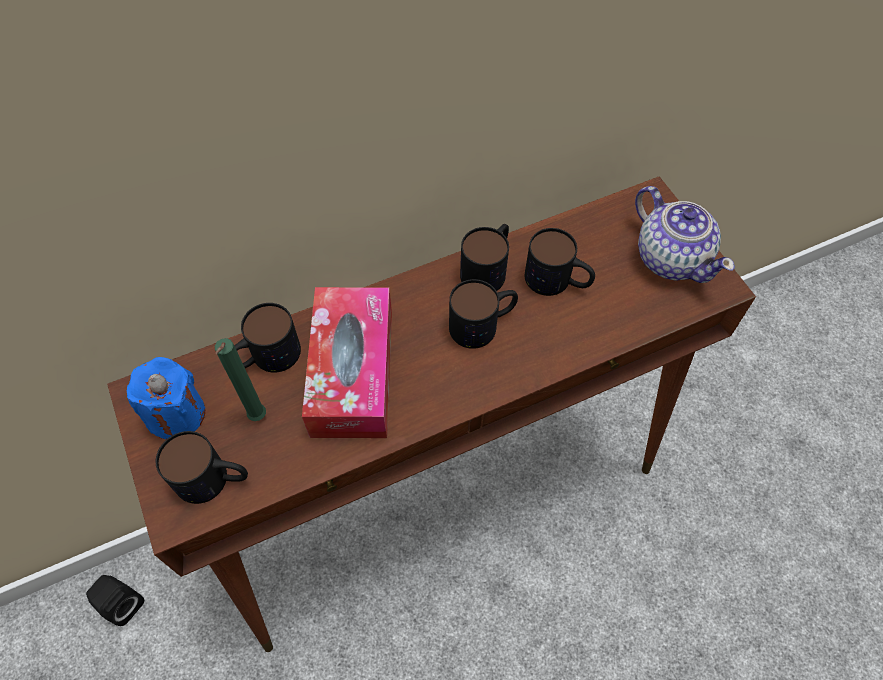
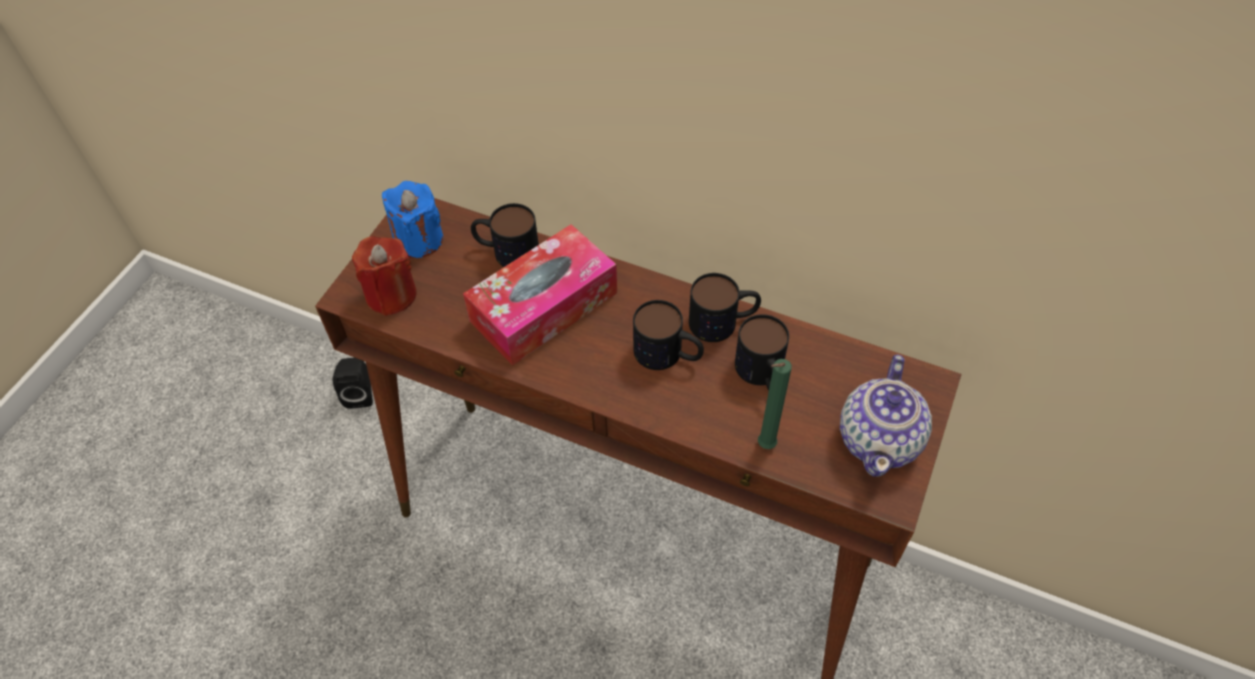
camera: 50 degrees right, 5 degrees down
mug [156,431,248,504] -> red candle [352,236,417,316]
green candle [215,338,266,421] -> green candle moved to [758,359,792,449]

